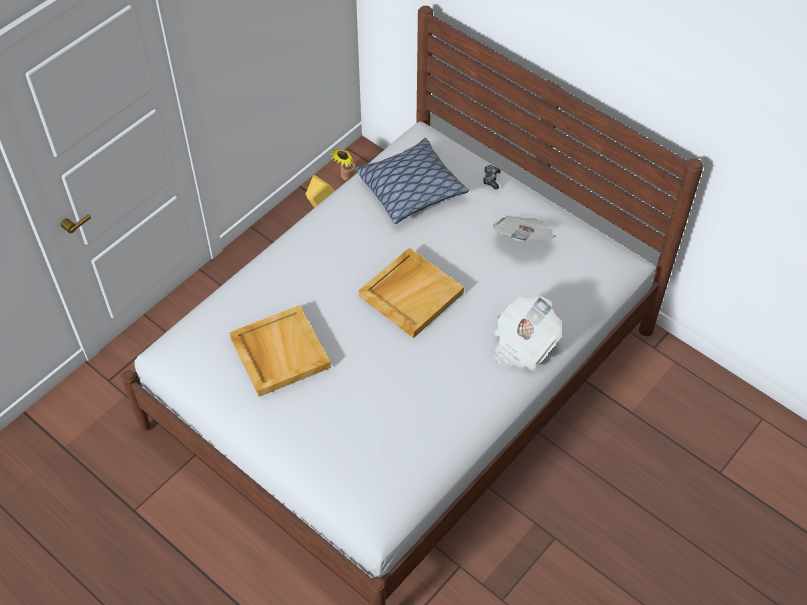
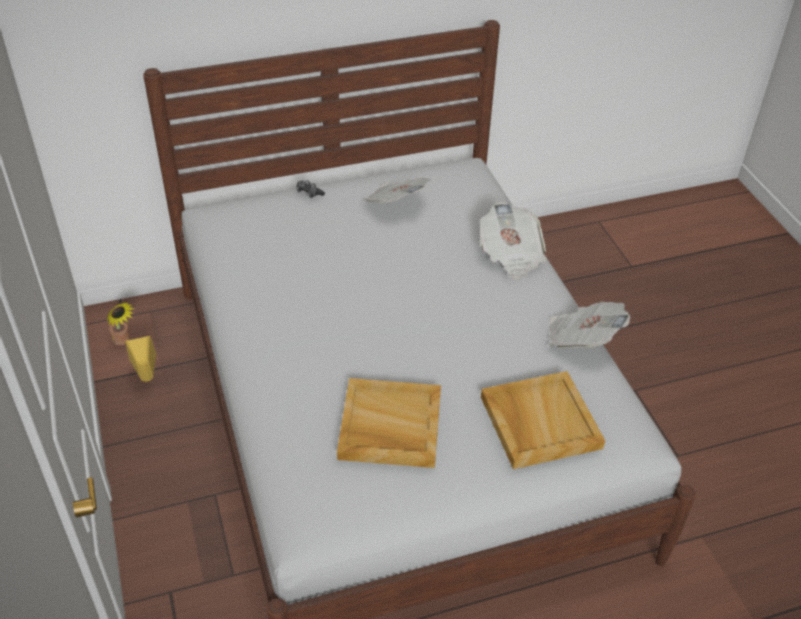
camera: 60 degrees left, 10 degrees down
pillow [355,138,469,224] -> none
beige tray [359,248,464,338] -> beige tray moved to [481,371,605,469]
none -> newspaper [549,301,630,348]

